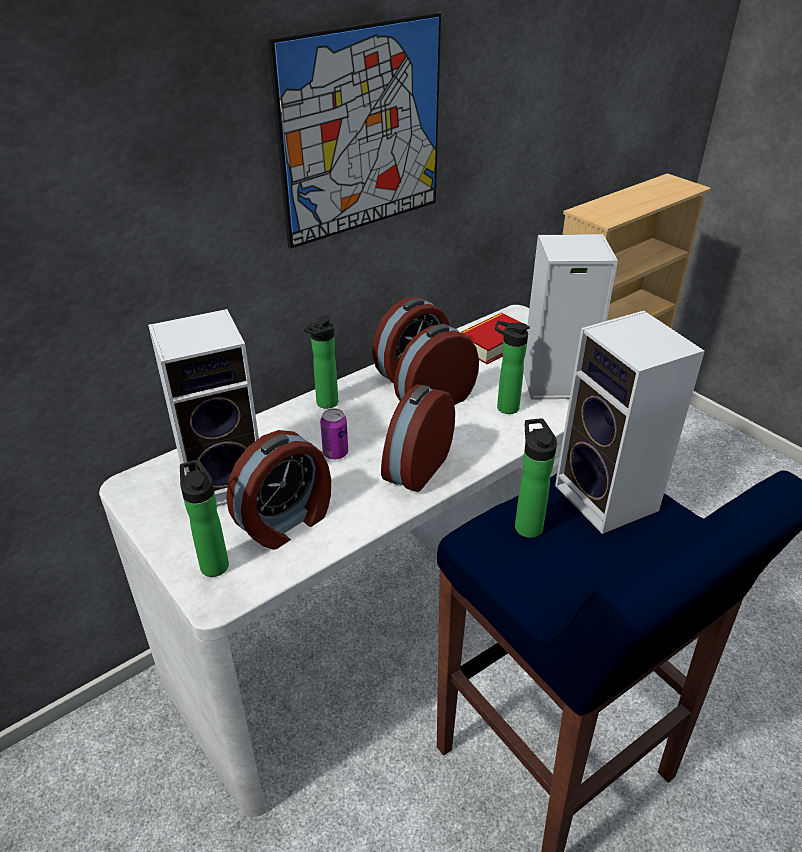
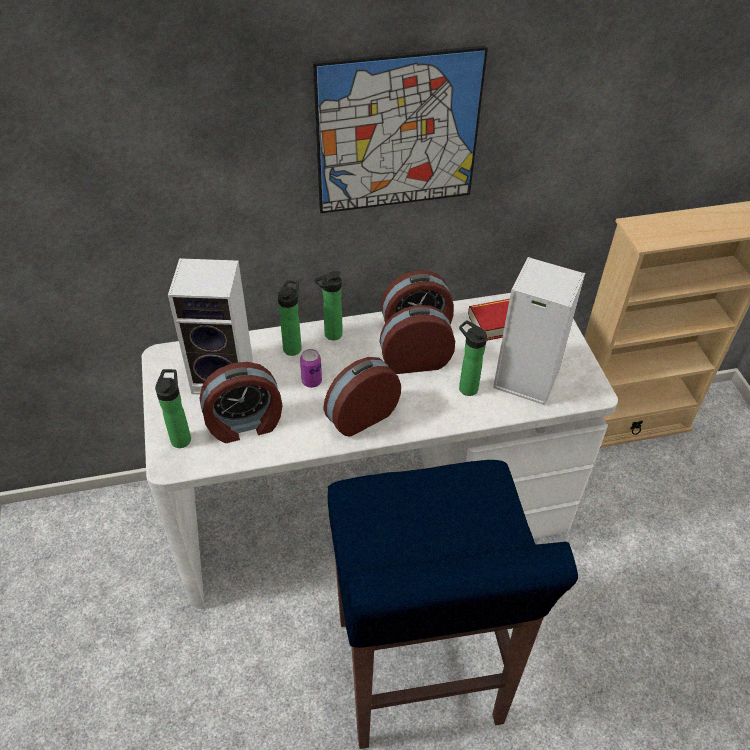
camera: 25 degrees right, 10 degrees up
bottle [515,418,557,538] -> bottle moved to [278,280,302,356]
speaker [555,311,705,534] -> none

